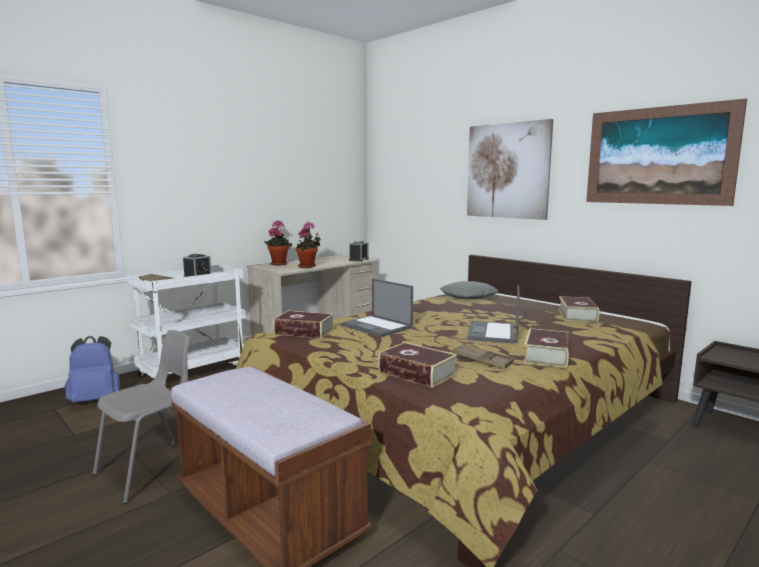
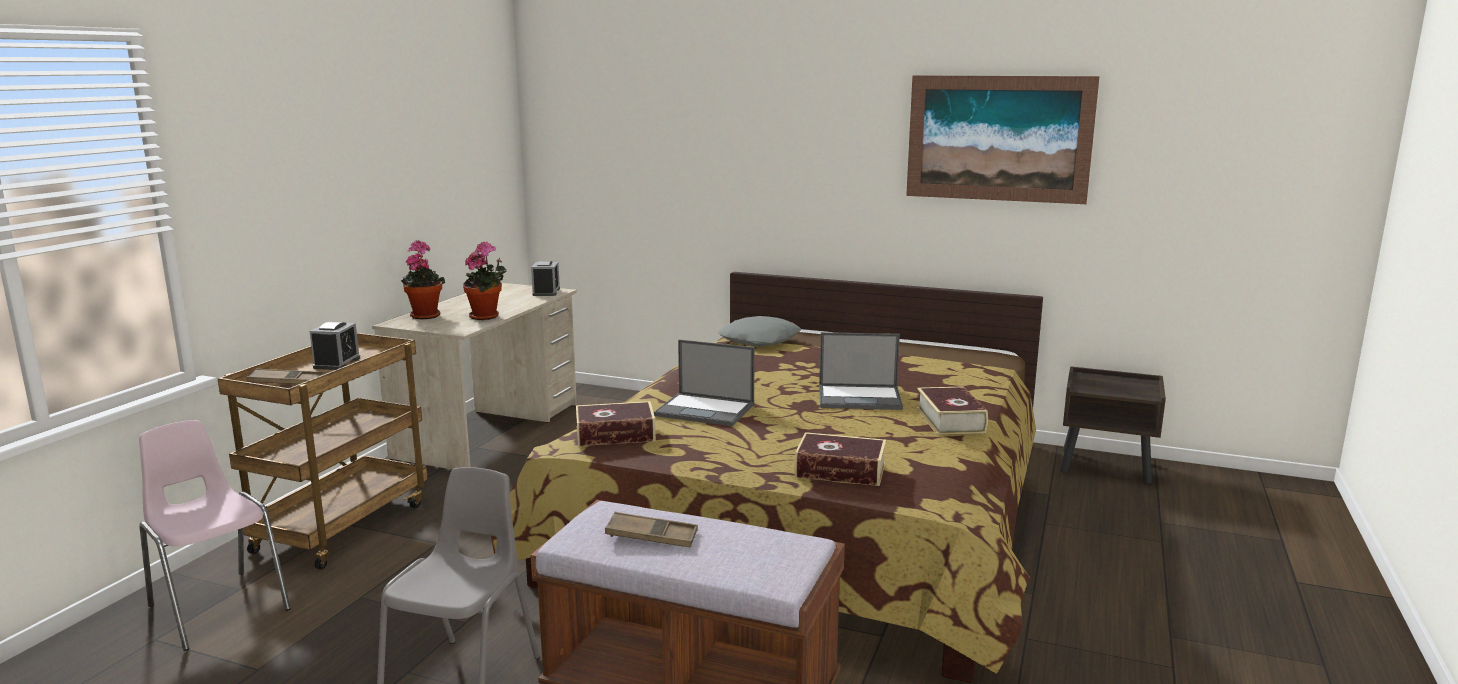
camera: 25 degrees left, 5 degrees up
blue backpack [65,336,120,403] -> pink chair [139,420,291,651]
white cart [126,264,246,384] -> brown cart [218,333,428,570]
brown tray [453,344,514,369] -> brown tray moved to [605,512,698,547]
picture [467,119,553,220] -> none
laptop [467,285,520,344] -> laptop turned 75 degrees counterclockwise [819,332,903,410]
book [558,296,599,322] -> none

